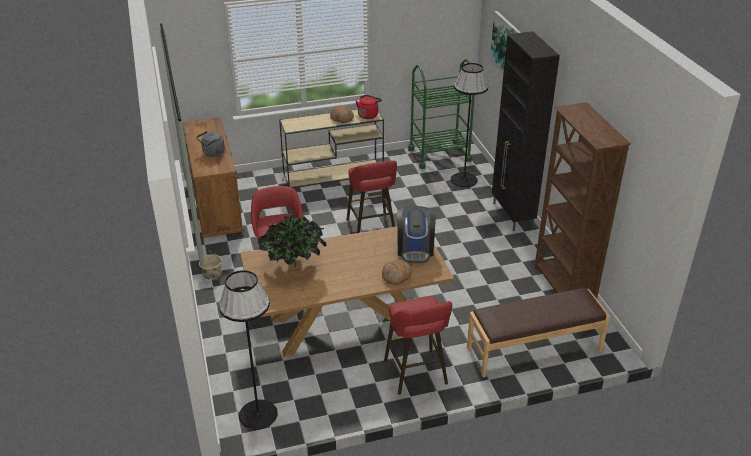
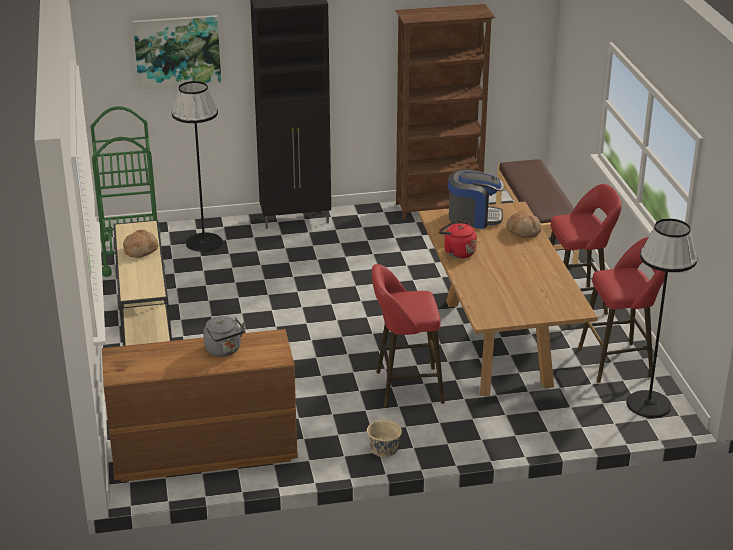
camera: 85 degrees left, 5 degrees down
potted plant [258,215,327,268] -> none
red stool [346,161,397,233] -> red stool moved to [578,237,665,383]
red kettle [356,95,382,119] -> red kettle moved to [439,220,477,258]

